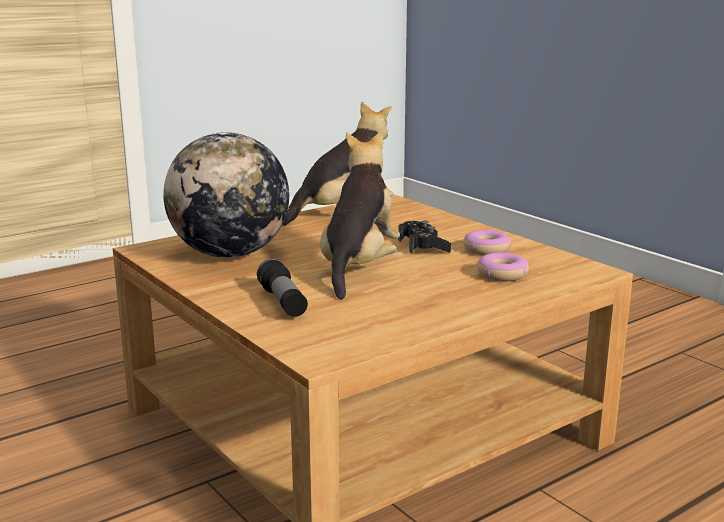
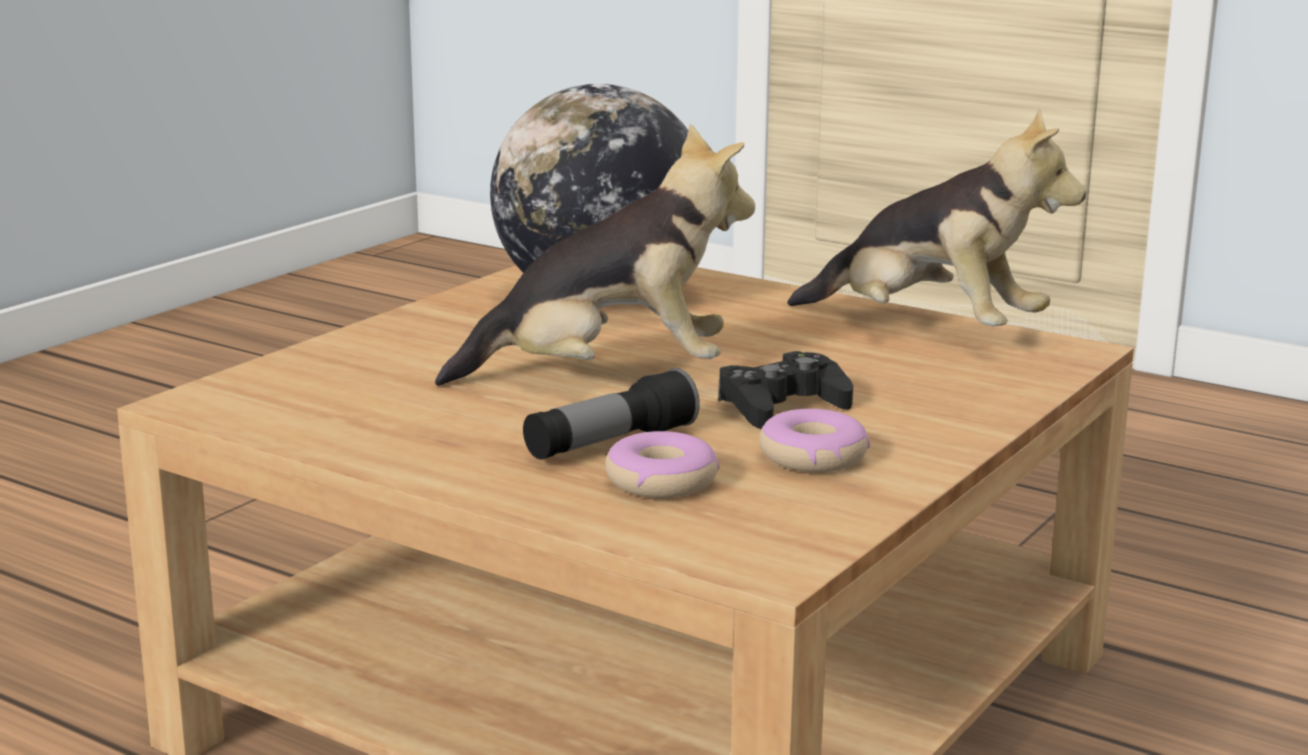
camera: 70 degrees right, 0 degrees up
flashlight [257,259,308,317] -> flashlight moved to [523,368,700,459]

